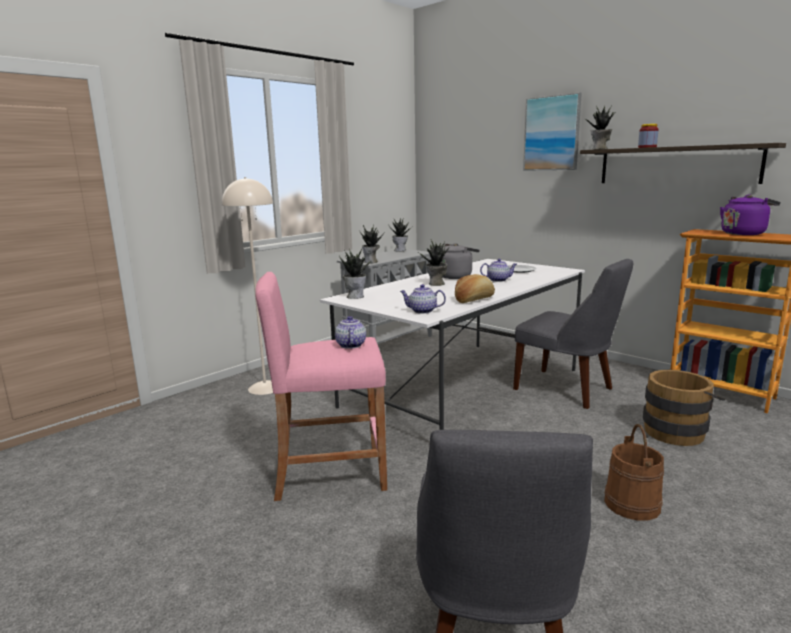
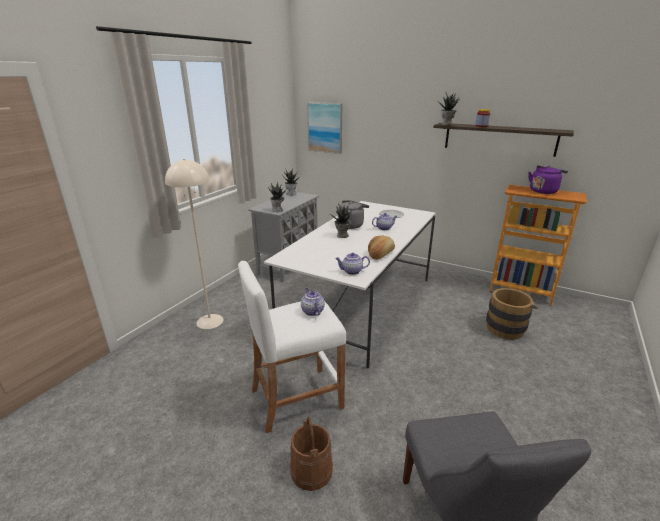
camera: 15 degrees left, 10 degrees up
pink stool [255,272,387,501] -> white stool [238,261,346,433]
potted plant [339,248,373,299] -> none
grey chair [513,259,633,409] -> none
picture [523,92,582,171] -> picture moved to [307,102,342,154]
brown bucket [604,424,664,521] -> brown bucket moved to [290,416,333,491]

